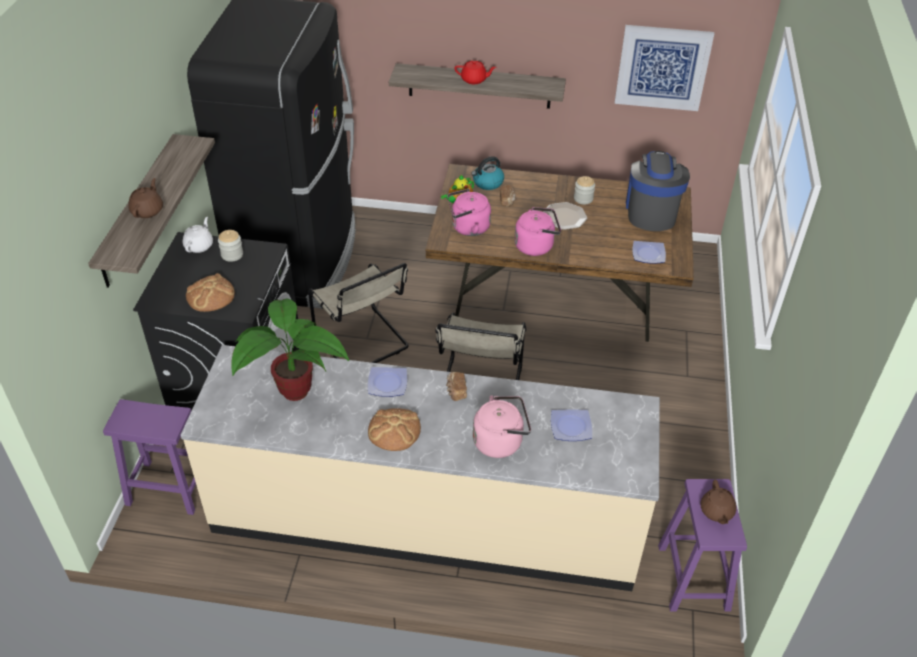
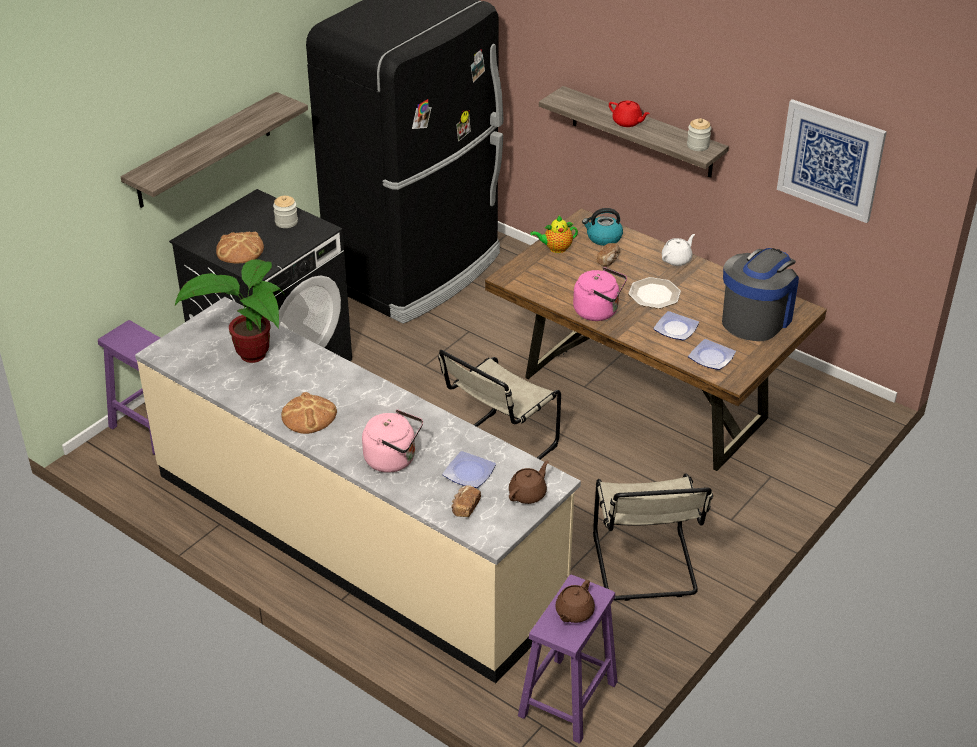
camera: 30 degrees right, 5 degrees down
brown teapot [128,178,163,218] -> brown teapot moved to [509,460,549,504]
white teapot [183,217,213,253] -> white teapot moved to [662,234,695,266]
beige chair [308,263,409,363] -> beige chair moved to [593,473,713,601]
plate [368,367,407,397] -> plate moved to [653,311,699,340]
bread [446,372,467,401] -> bread moved to [451,485,481,517]
pink kettle [448,189,491,236] -> none
jar [574,176,595,204] -> jar moved to [687,118,711,151]

